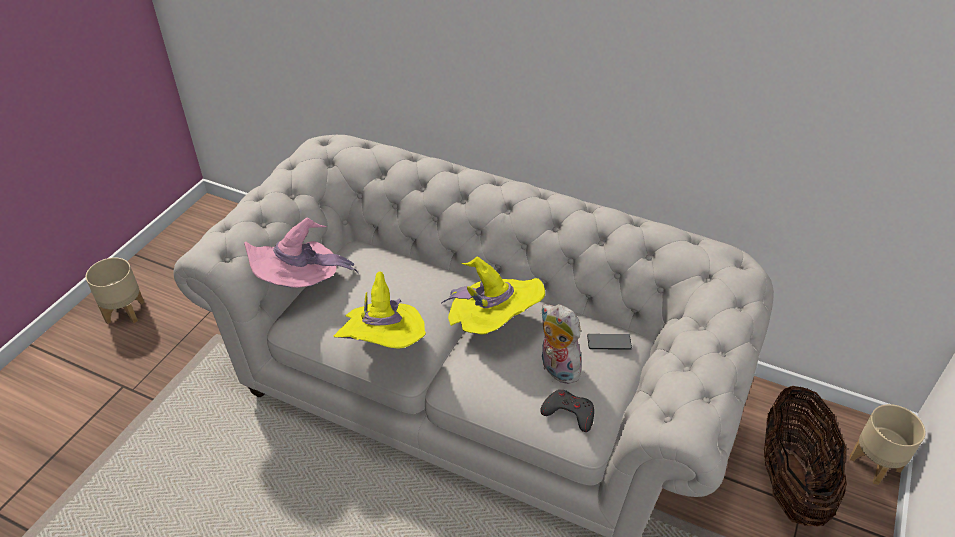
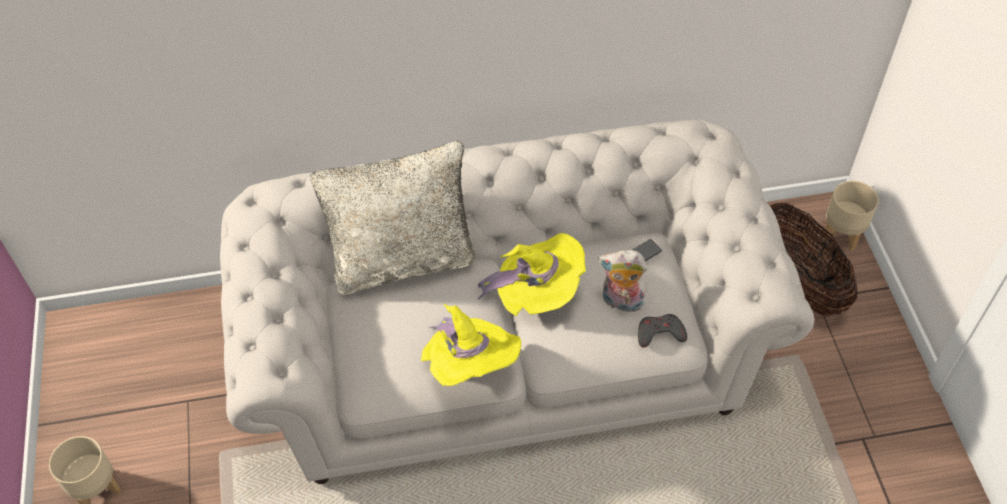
camera: 35 degrees left, 10 degrees up
pink hat [244,218,359,288] -> none
none -> beige pillow [310,140,475,295]

